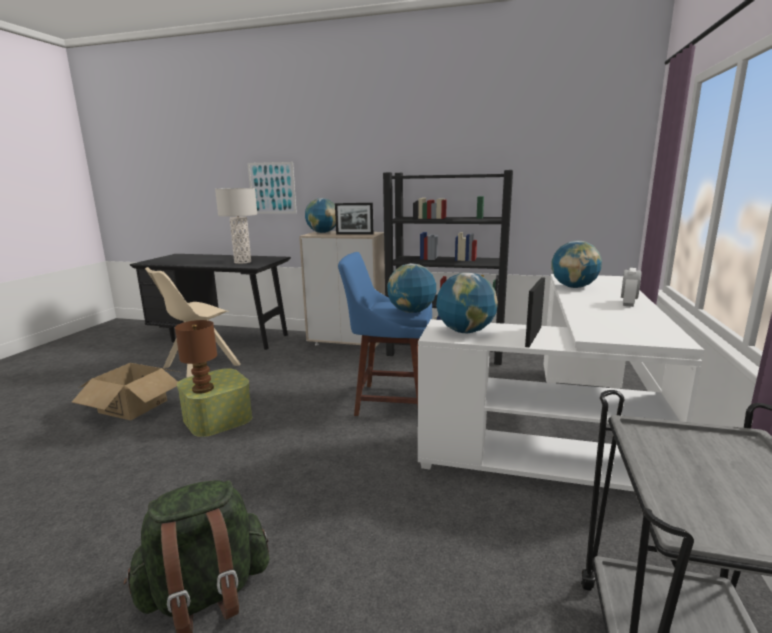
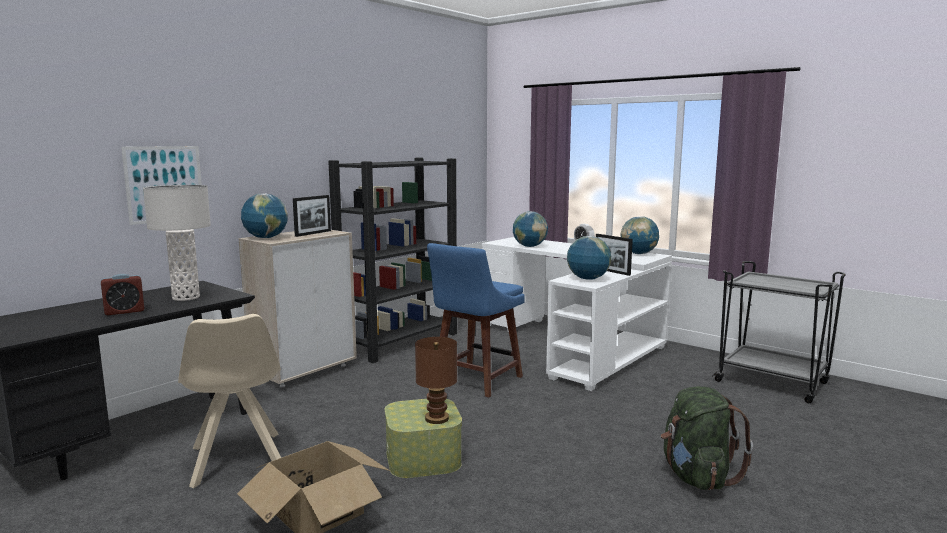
camera: 65 degrees left, 5 degrees down
globe [387,263,436,313] -> globe moved to [621,216,659,254]
none -> alarm clock [101,274,144,315]

